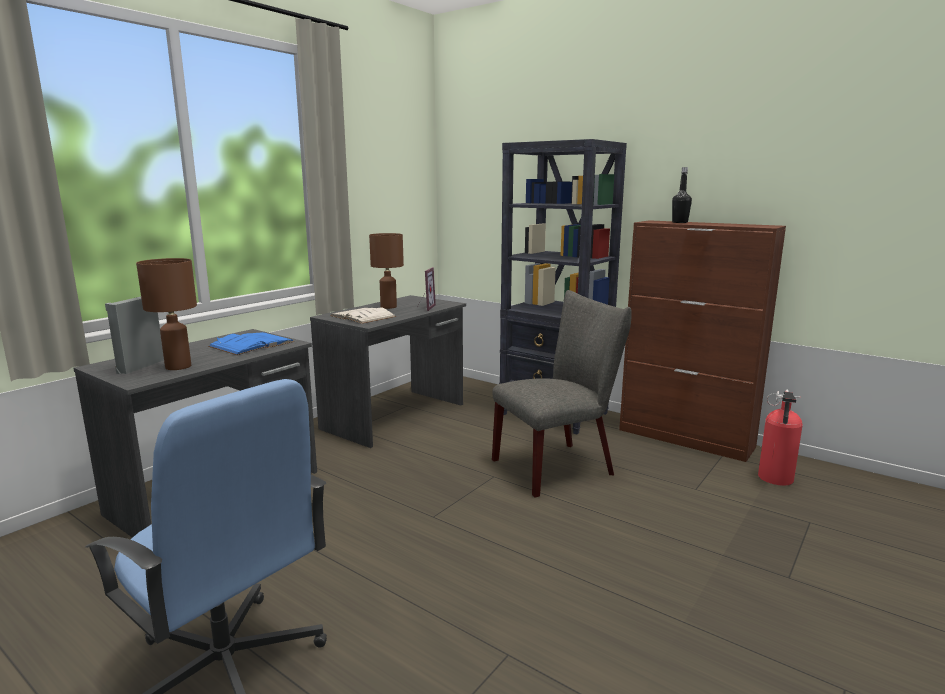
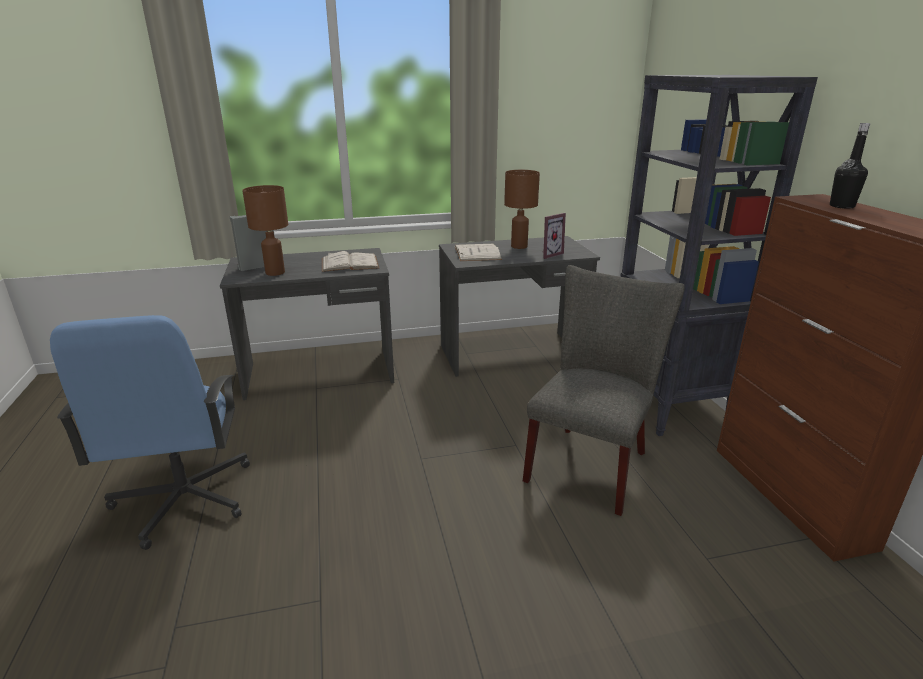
camera: 40 degrees right, 10 degrees up
blue book [208,332,294,355] -> white book [322,251,379,272]
grey chair [492,290,632,498] -> grey chair turned 75 degrees counterclockwise [523,265,685,516]
fire extinguisher [758,390,803,486] -> none

